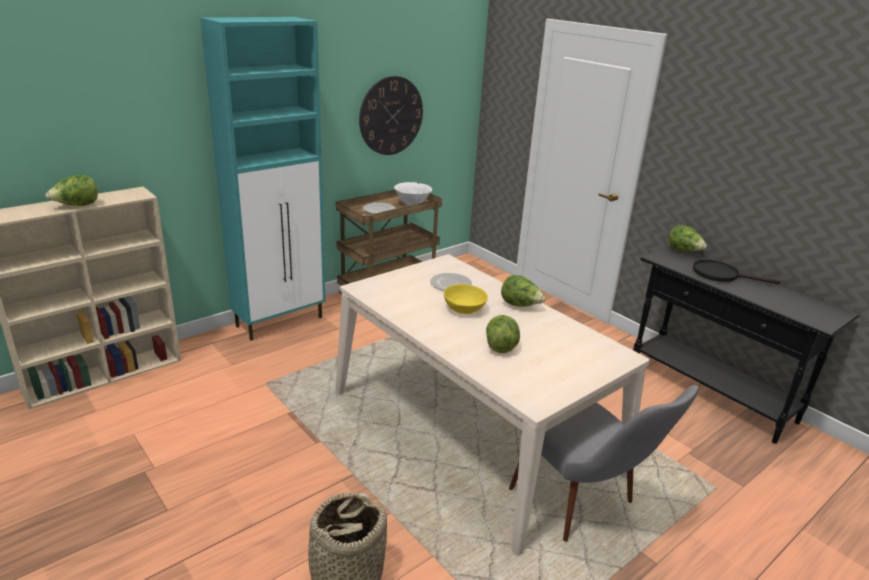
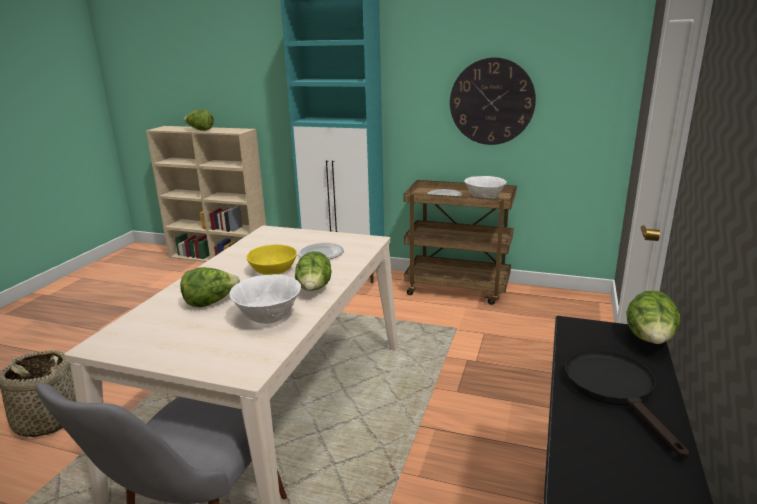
camera: 60 degrees right, 5 degrees down
none -> white bowl [229,274,301,324]

